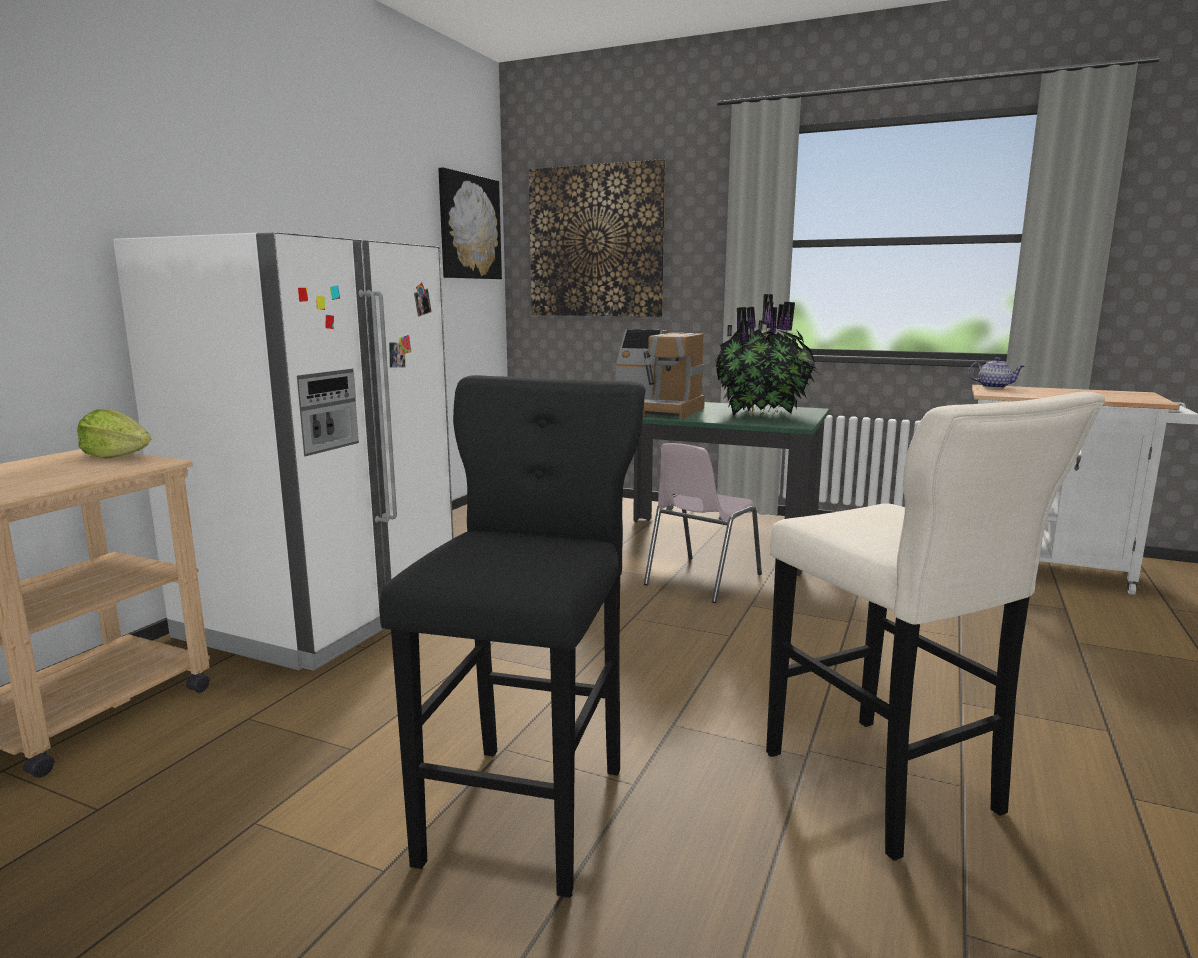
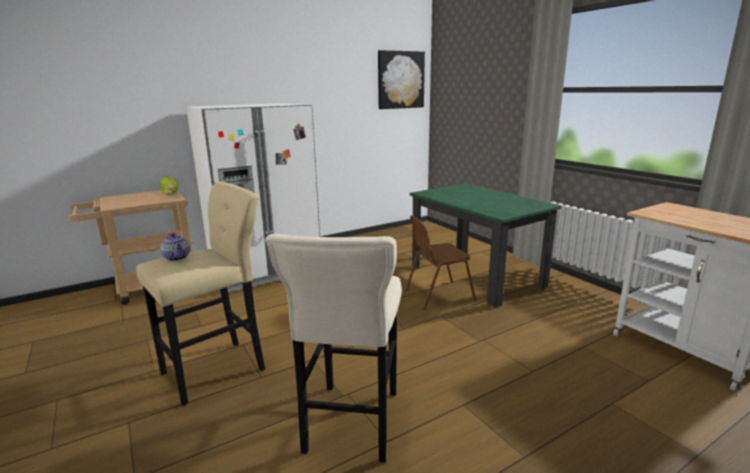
camera: 35 degrees right, 5 degrees up
black stool [380,375,646,898] -> beige stool [136,182,265,406]
picture [529,159,666,317] -> none
coffee machine [615,329,705,419] -> none
pink chair [644,443,762,603] -> brown chair [405,216,476,310]
potted plant [715,294,822,416] -> none
teapot [968,357,1025,388] -> teapot moved to [160,233,190,261]

